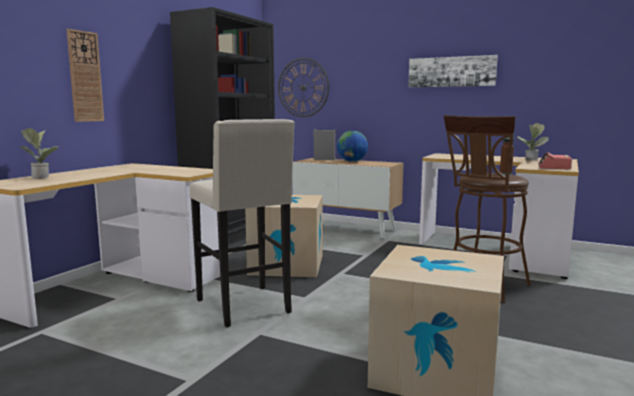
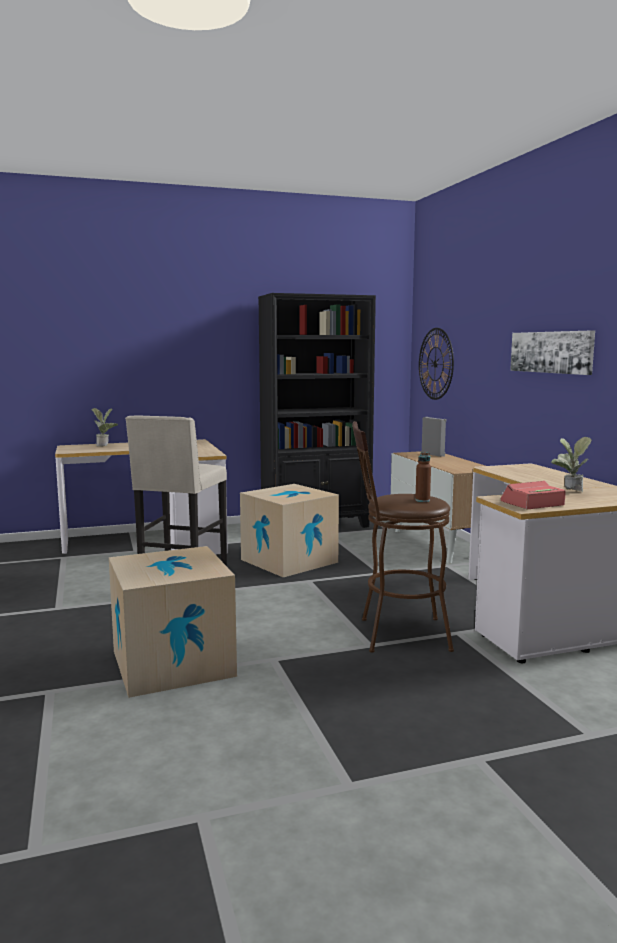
camera: 45 degrees right, 0 degrees up
wall clock [67,29,104,122] -> none
globe [337,131,368,162] -> none

